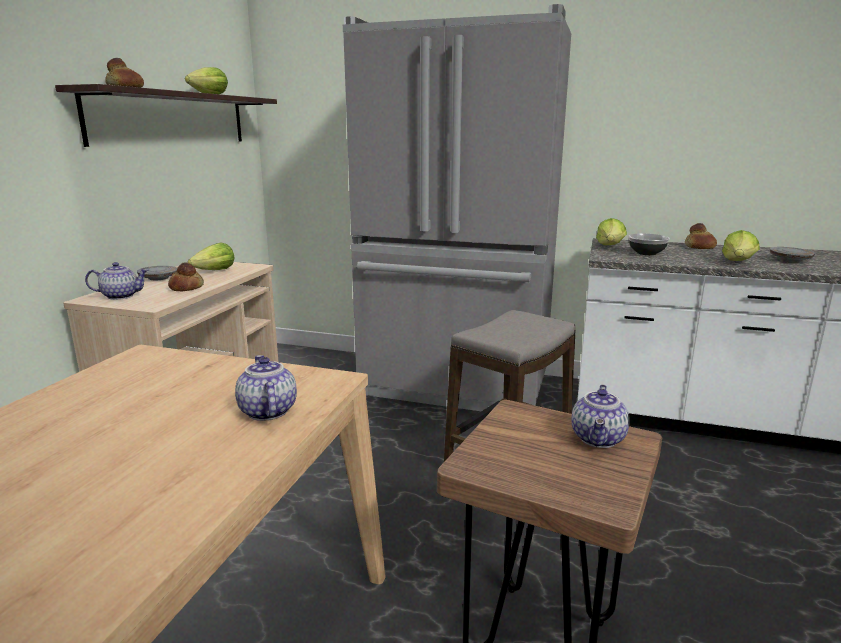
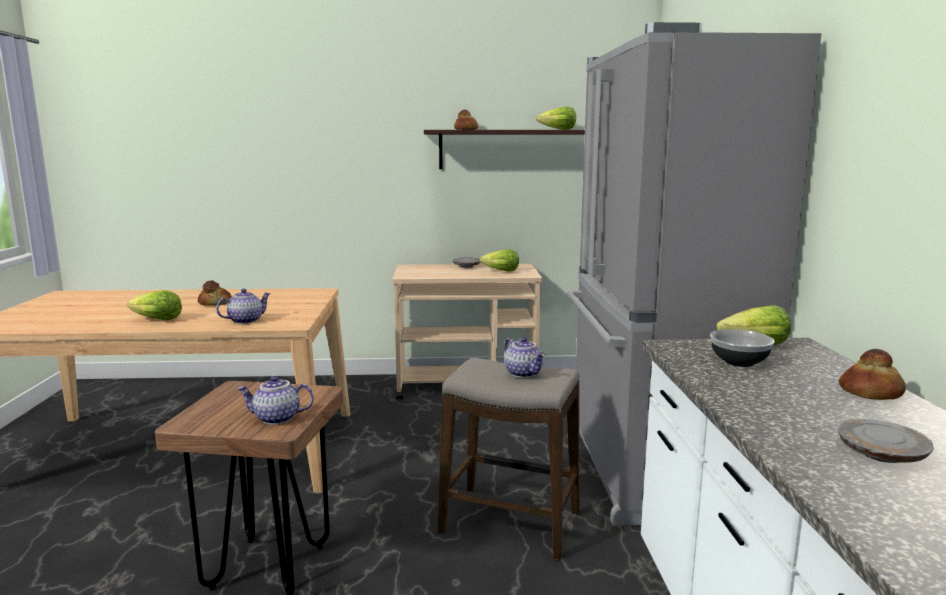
camera: 70 degrees right, 5 degrees down
teapot [85,262,149,300] -> teapot moved to [504,337,545,378]
bread [168,262,204,291] -> bread moved to [198,280,232,306]
lettuce [722,230,760,261] -> lettuce moved to [127,290,182,320]

